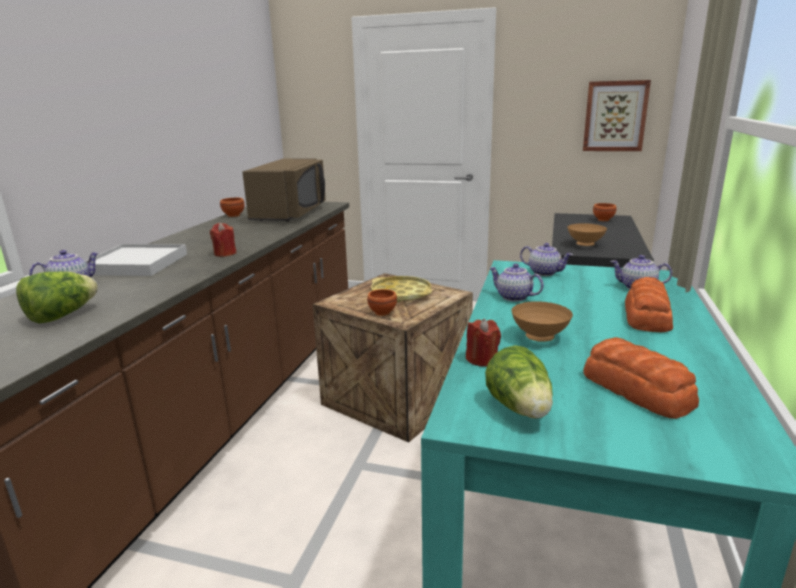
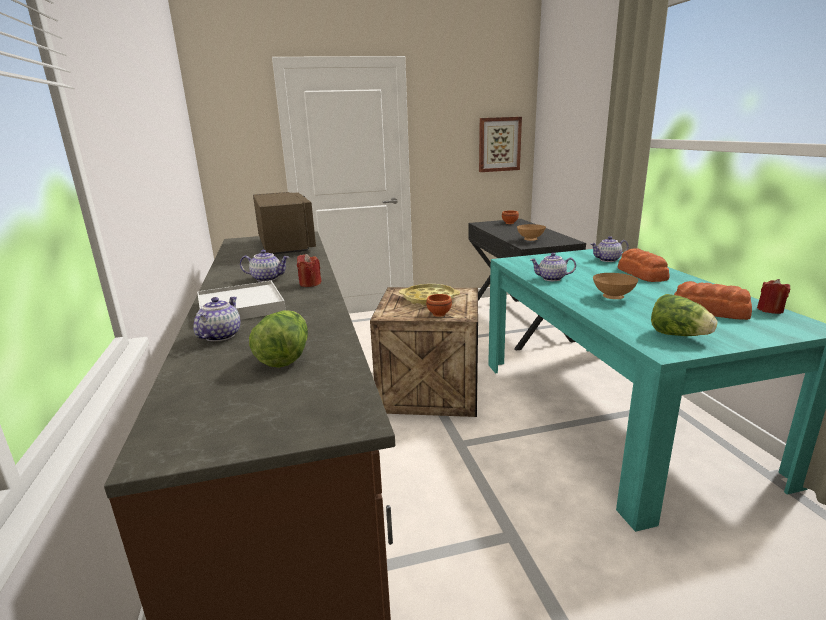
camera: 30 degrees left, 0 degrees up
brown bowl [220,198,245,217] -> none
red candle [466,319,501,367] -> red candle moved to [757,279,790,314]
teapot [520,243,573,276] -> teapot moved to [240,250,289,282]

